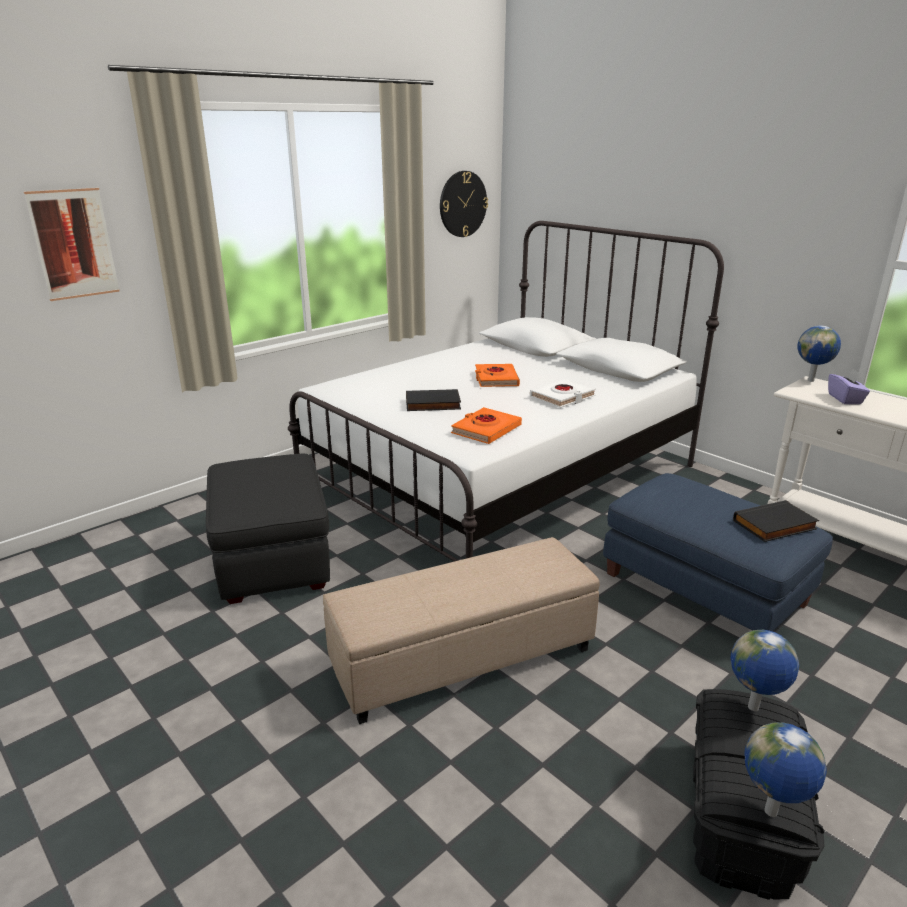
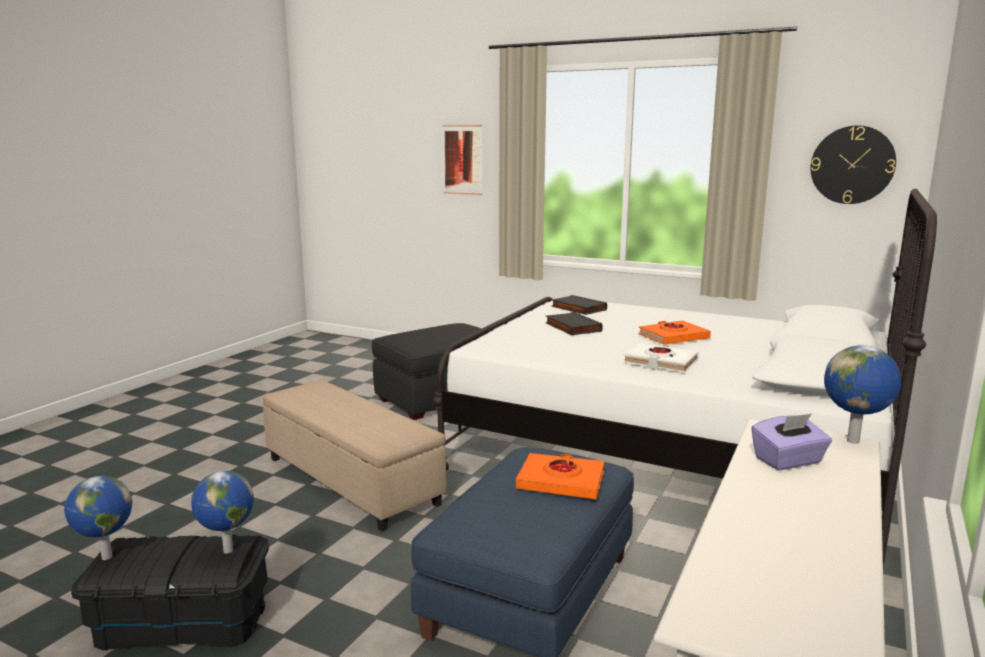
camera: 70 degrees right, 10 degrees down
orange book [451,407,522,444] -> orange book moved to [516,453,605,499]
black book [733,500,819,542] -> black book moved to [551,295,607,315]

